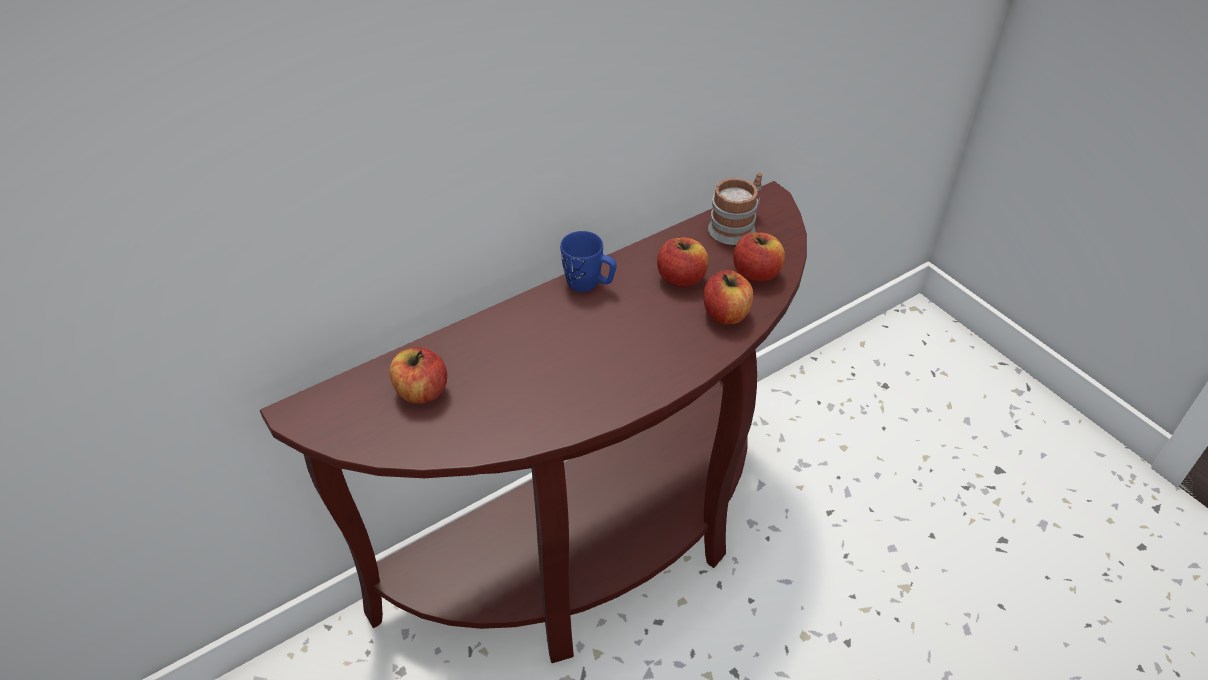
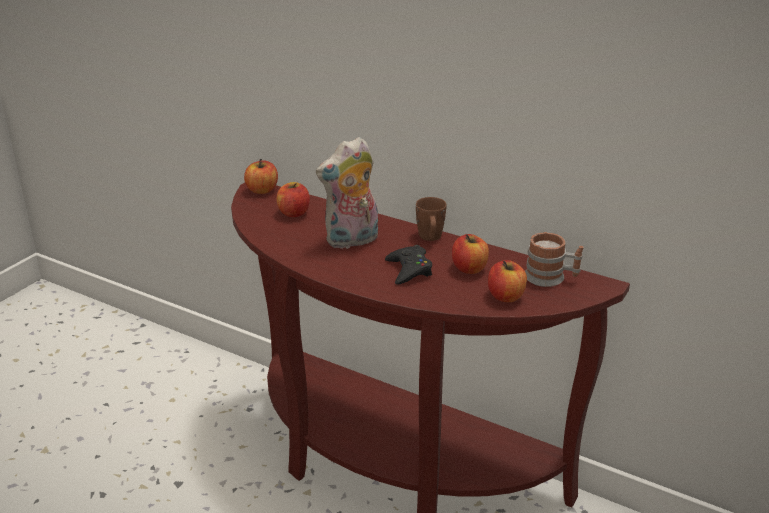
camera: 65 degrees right, 15 degrees down
blue mug [560,231,617,292] -> brown mug [416,197,447,241]
apple [703,270,753,325] -> apple moved to [244,159,278,194]
none -> plush toy [316,137,378,250]
none -> black game controller [385,245,432,285]

